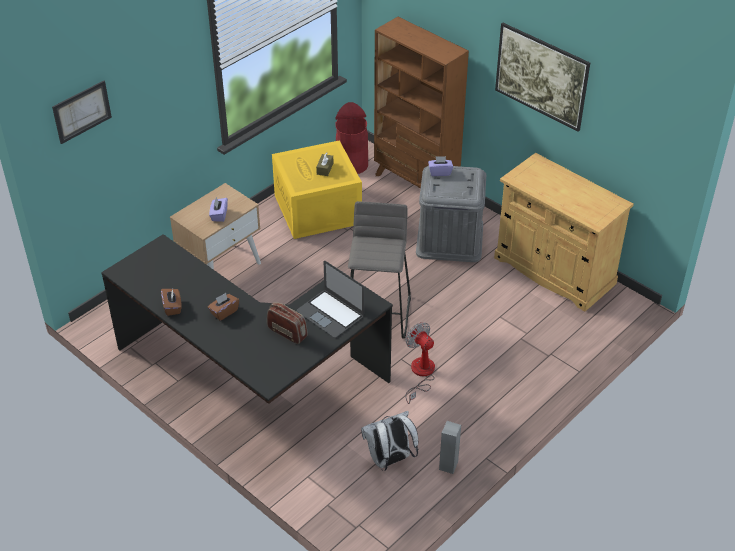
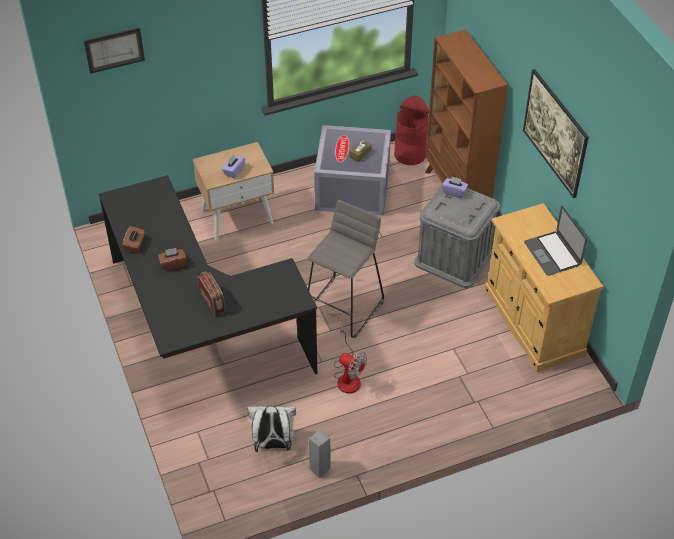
camera: 25 degrees right, 5 degrees up
yellow storage box [272,140,362,239] -> grey storage box [314,125,391,216]
laptop [297,261,364,337] -> laptop moved to [524,206,587,276]
fan [405,322,435,404] -> fan turned 135 degrees clockwise [334,326,367,394]

